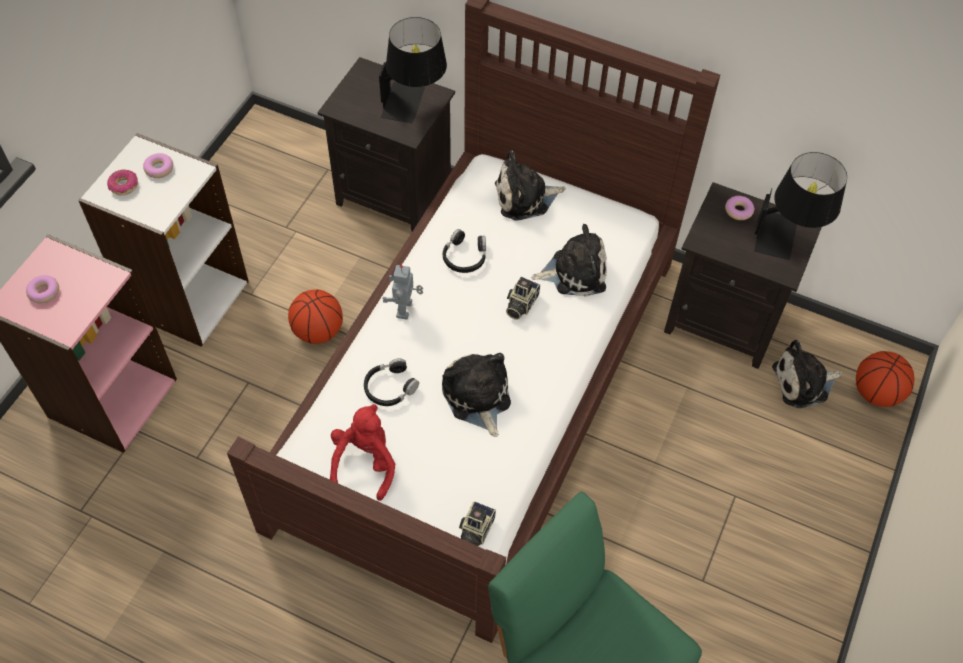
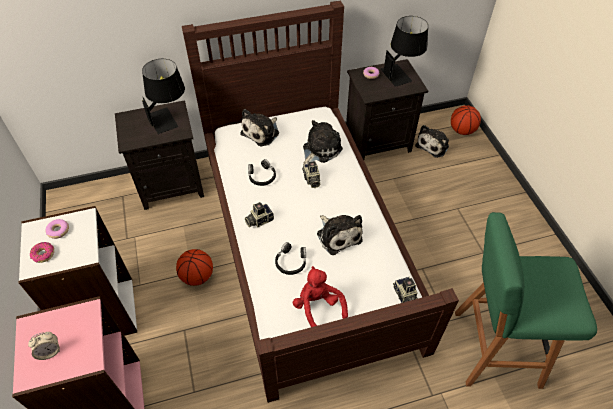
camera: 40 degrees left, 5 degrees down
donut [26,275,59,303] -> alarm clock [28,332,60,360]
toy robot [382,265,423,320] -> camera [245,202,274,228]
plush toy [442,353,511,437] -> plush toy turned 150 degrees counterclockwise [317,215,363,255]

